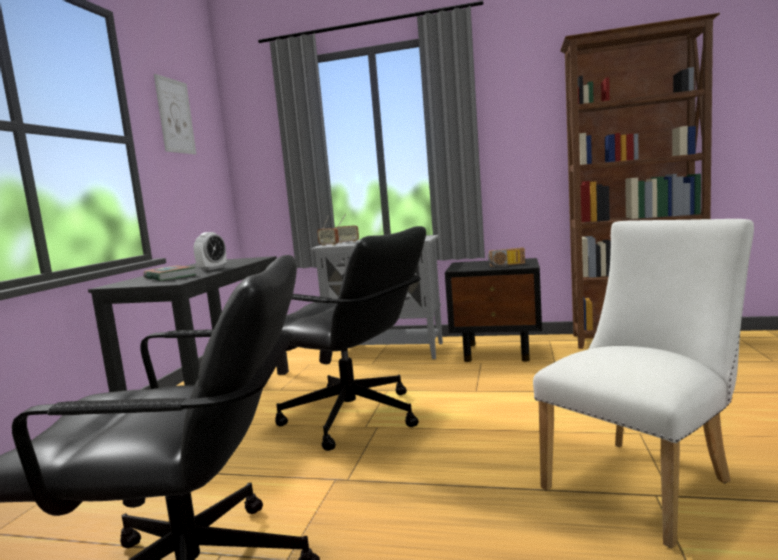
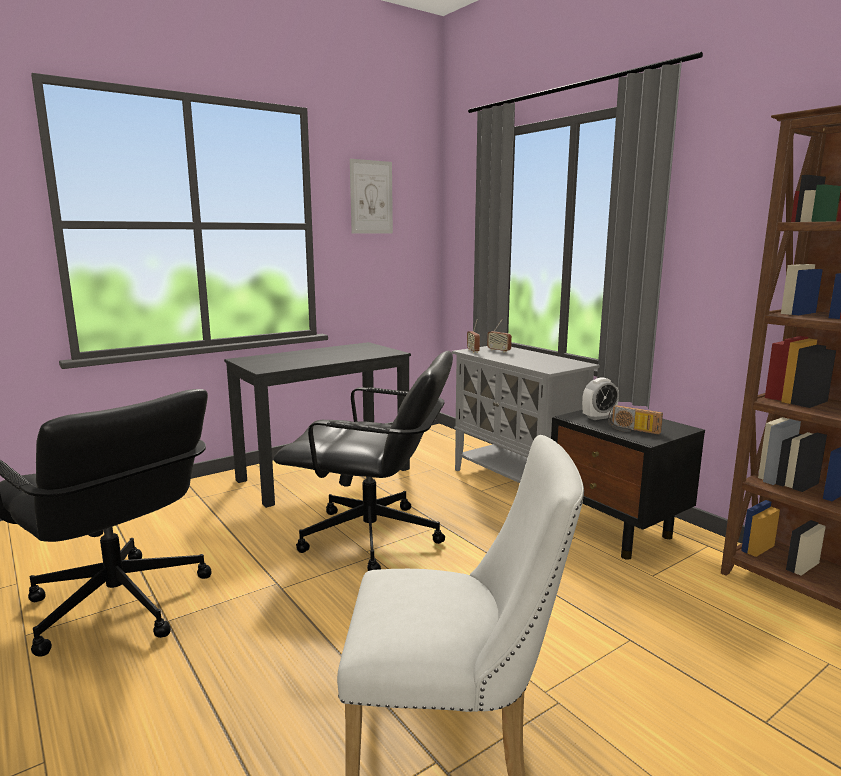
camera: 40 degrees right, 5 degrees up
book [143,265,196,281] -> none
alarm clock [194,232,226,271] -> alarm clock moved to [582,377,619,420]
black office chair [275,226,426,451] -> black office chair turned 60 degrees counterclockwise [274,351,453,571]

